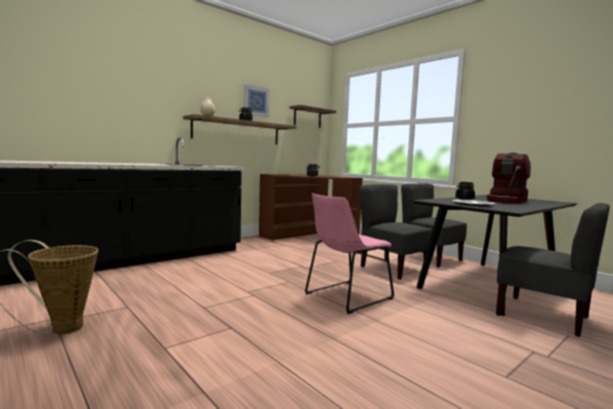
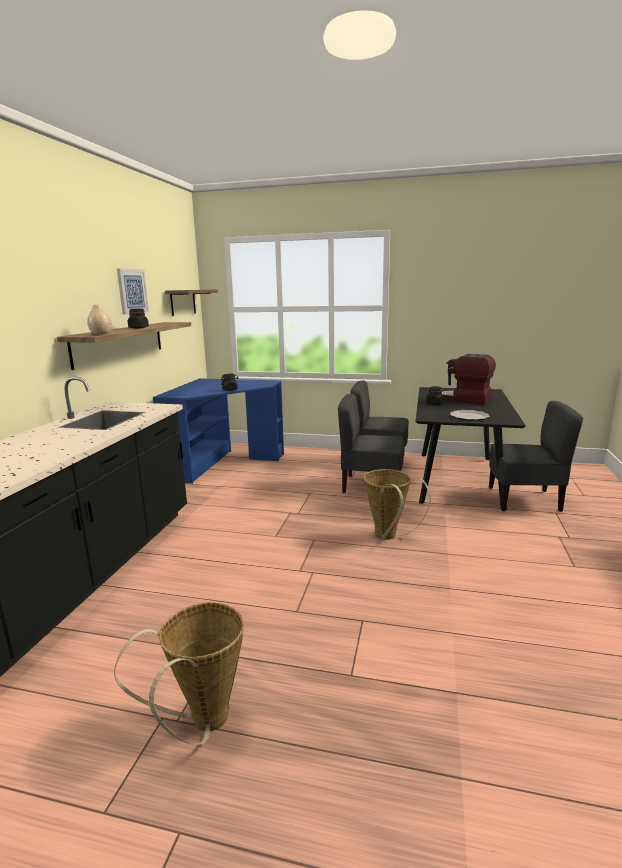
camera: 35 degrees left, 10 degrees up
brown desk [259,174,363,240] -> blue desk [153,378,284,484]
pink chair [305,193,394,314] -> basket [364,469,431,541]
coffee machine [486,153,531,204] -> coffee machine turned 120 degrees clockwise [441,354,496,405]

